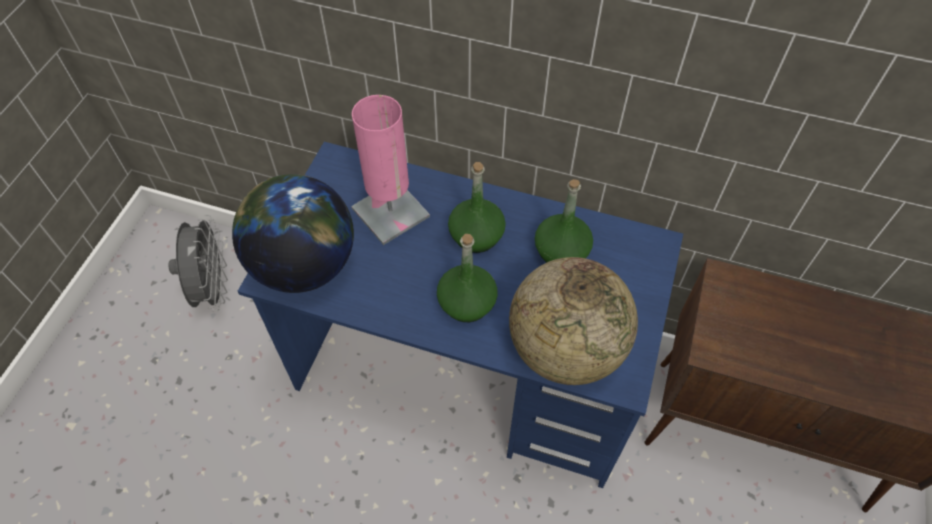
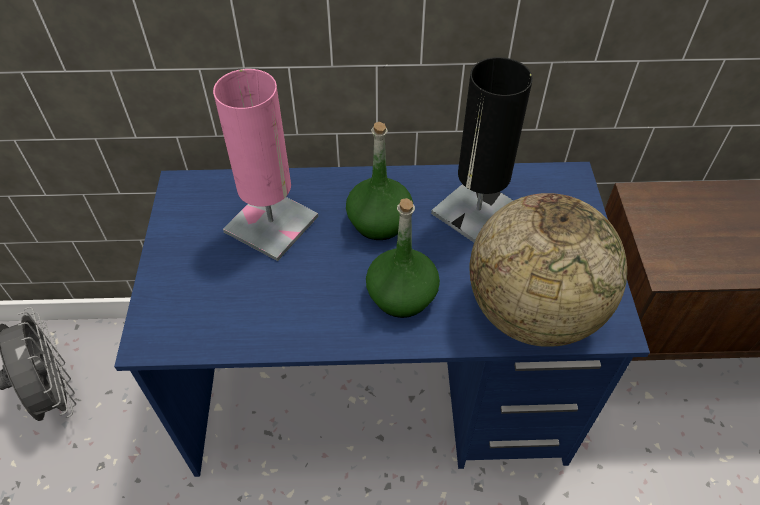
camera: 20 degrees left, 5 degrees down
globe [232,174,354,293] -> none
green bottle [535,179,593,263] -> black table lamp [431,57,533,242]

